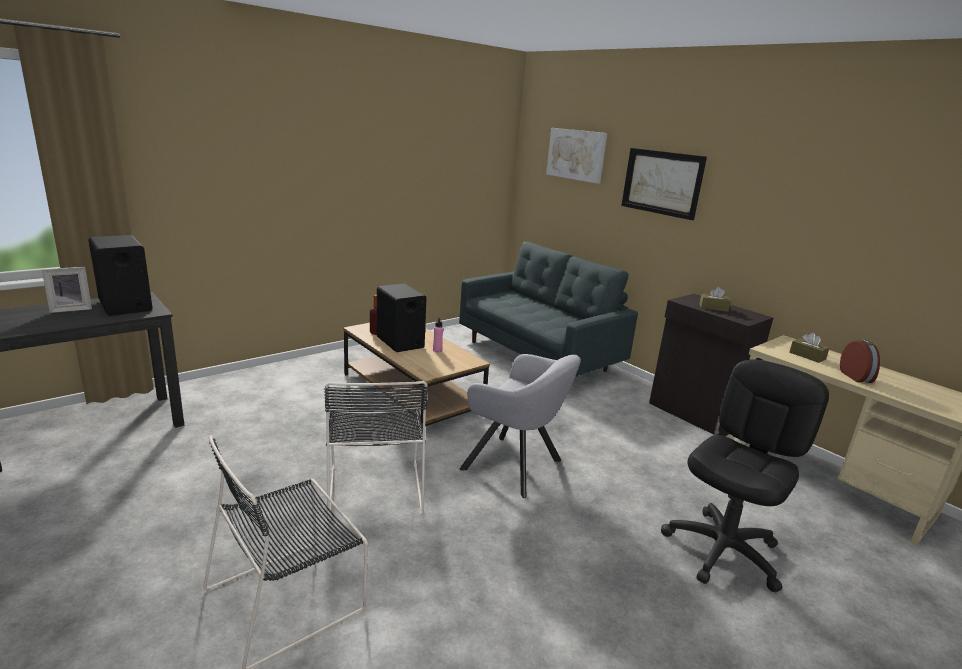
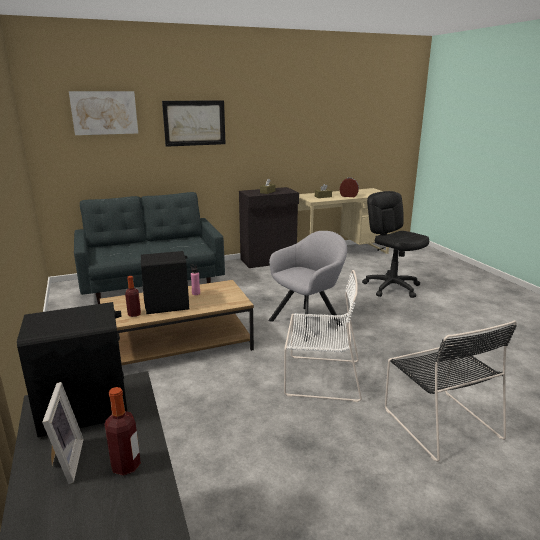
camera: 70 degrees left, 0 degrees up
black chair [324,381,428,521] -> white chair [284,270,362,402]
none -> bottle [105,387,141,476]

